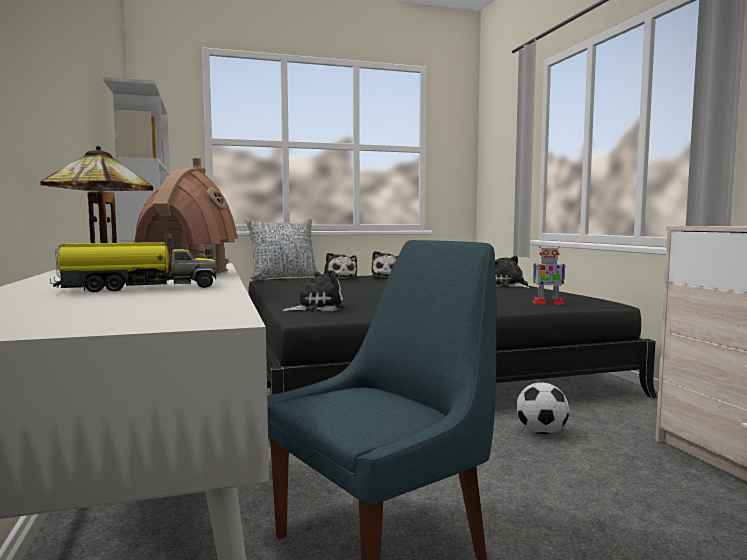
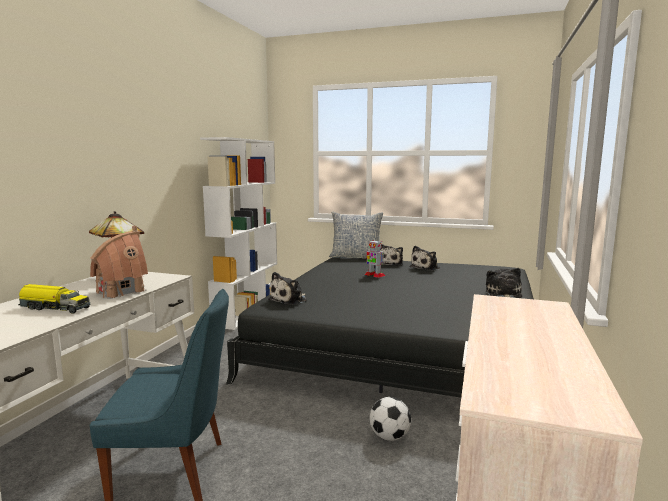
camera: 35 degrees right, 5 degrees up
plush toy [282,270,345,312] -> plush toy turned 120 degrees clockwise [268,272,307,305]
toy robot [533,246,565,305] -> toy robot moved to [365,241,385,278]

